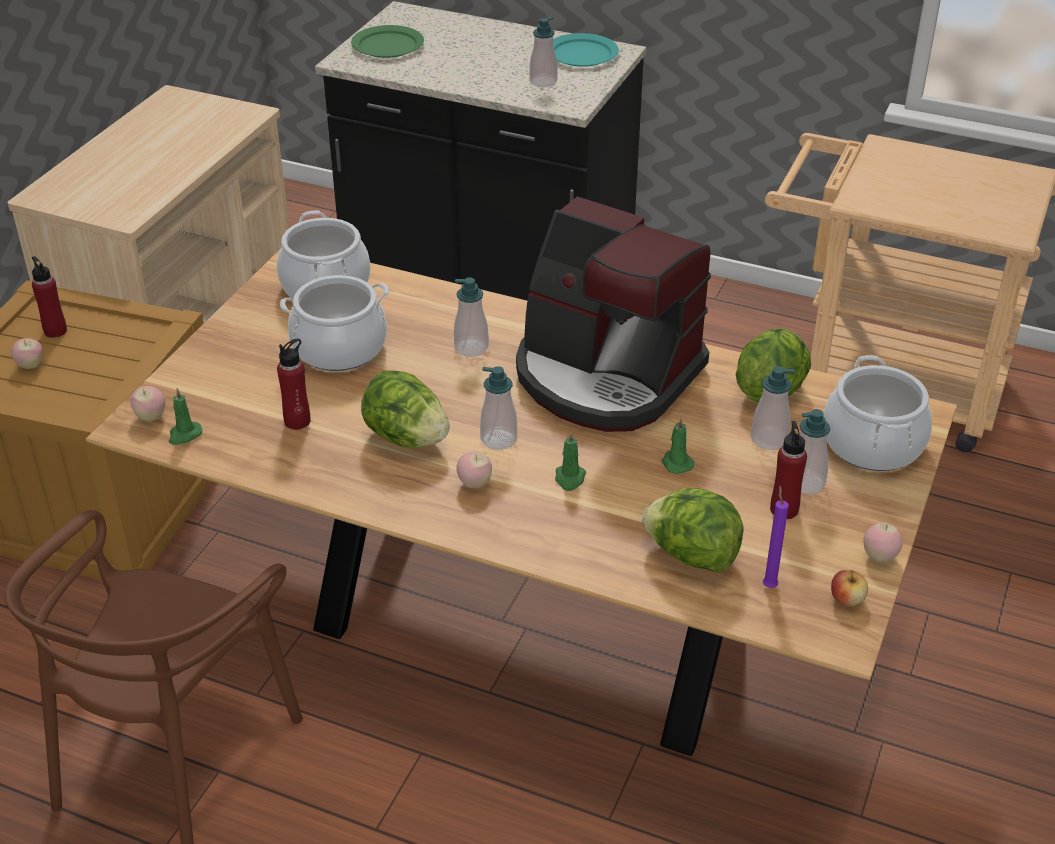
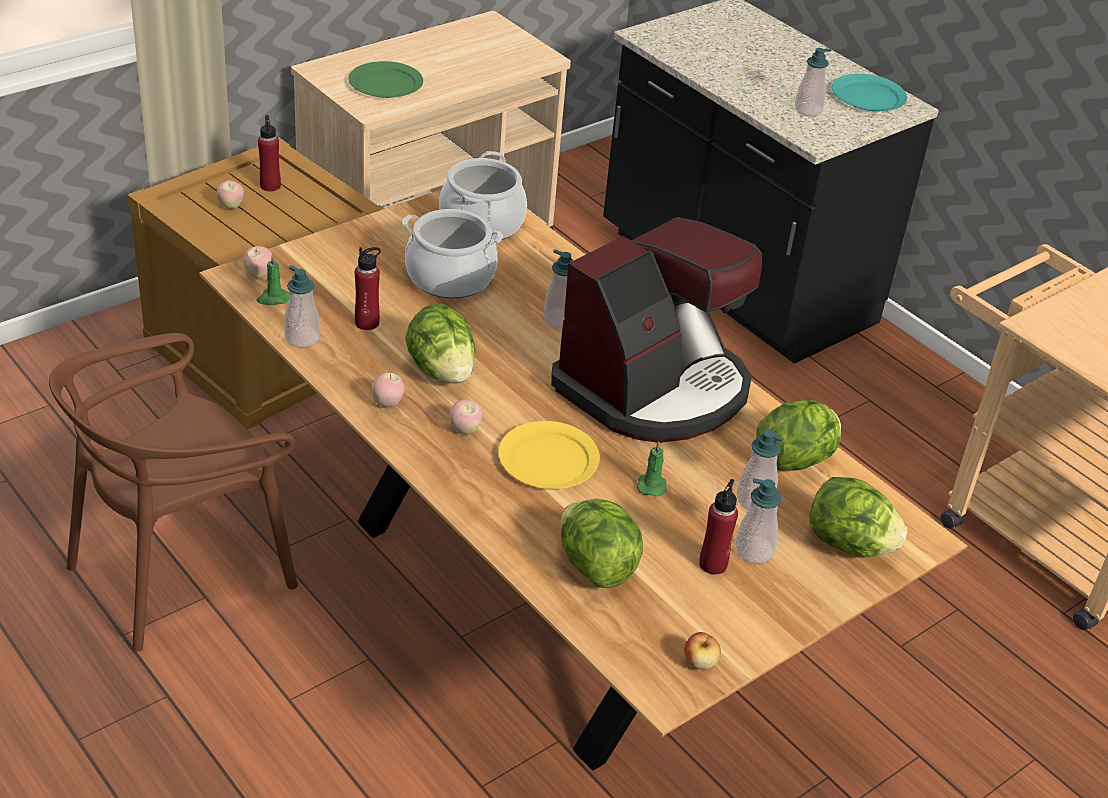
camera: 25 degrees right, 0 degrees up
green plate [351,25,424,58] -> green plate moved to [348,61,423,98]
soap dispenser [480,366,517,450] -> soap dispenser moved to [284,265,320,348]
coffee machine [516,196,711,432] -> coffee machine turned 105 degrees counterclockwise [551,217,762,443]
green candle [555,431,586,491] -> yellow plate [498,421,600,489]
purple candle [763,486,789,588] -> none
cooking pot [823,355,932,471] -> lettuce [809,477,907,557]
apple [863,523,903,562] -> apple moved to [372,373,405,407]

